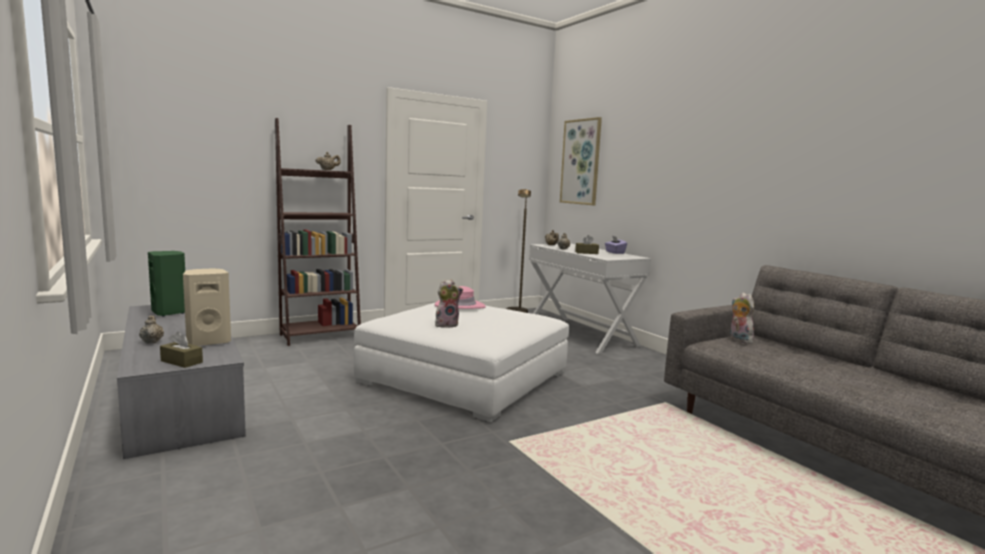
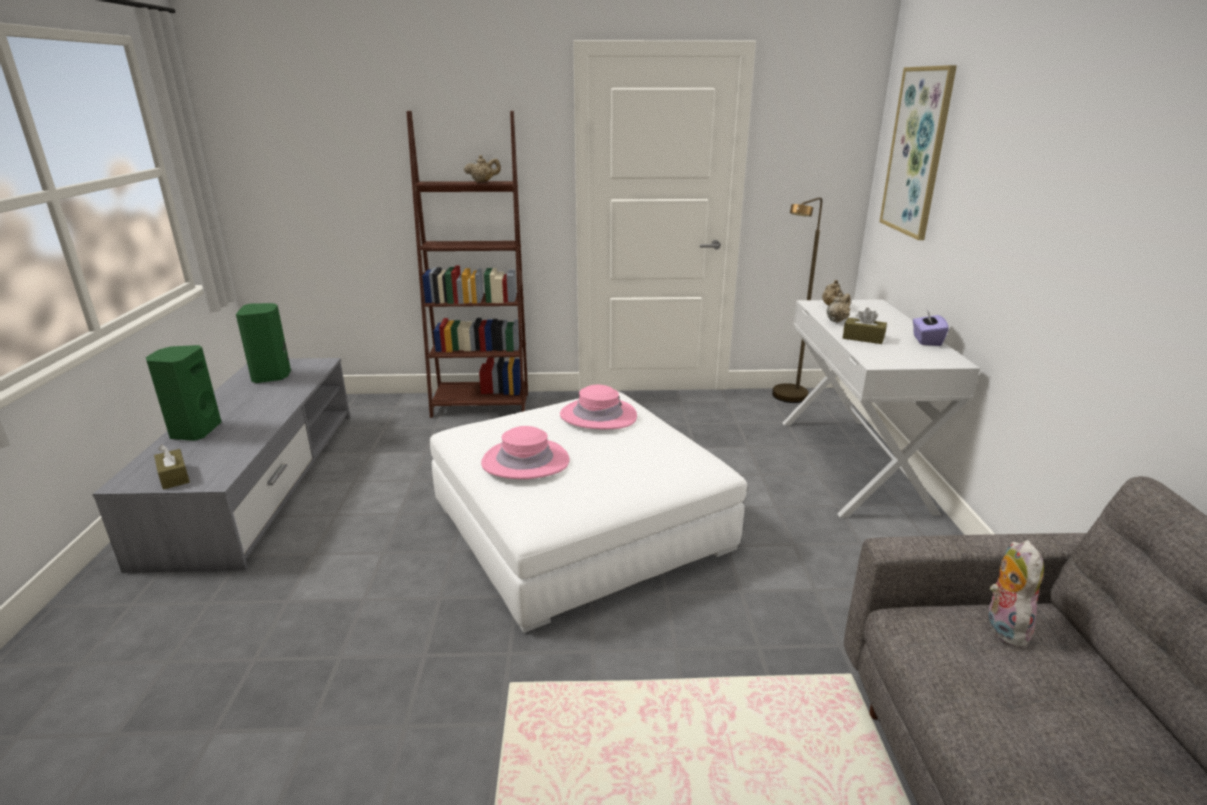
camera: 30 degrees right, 15 degrees up
beige teapot [139,316,164,343] -> green speaker [146,345,221,441]
beige speaker [183,268,231,346] -> none
plush toy [435,279,463,328] -> pink hat [481,426,570,479]

